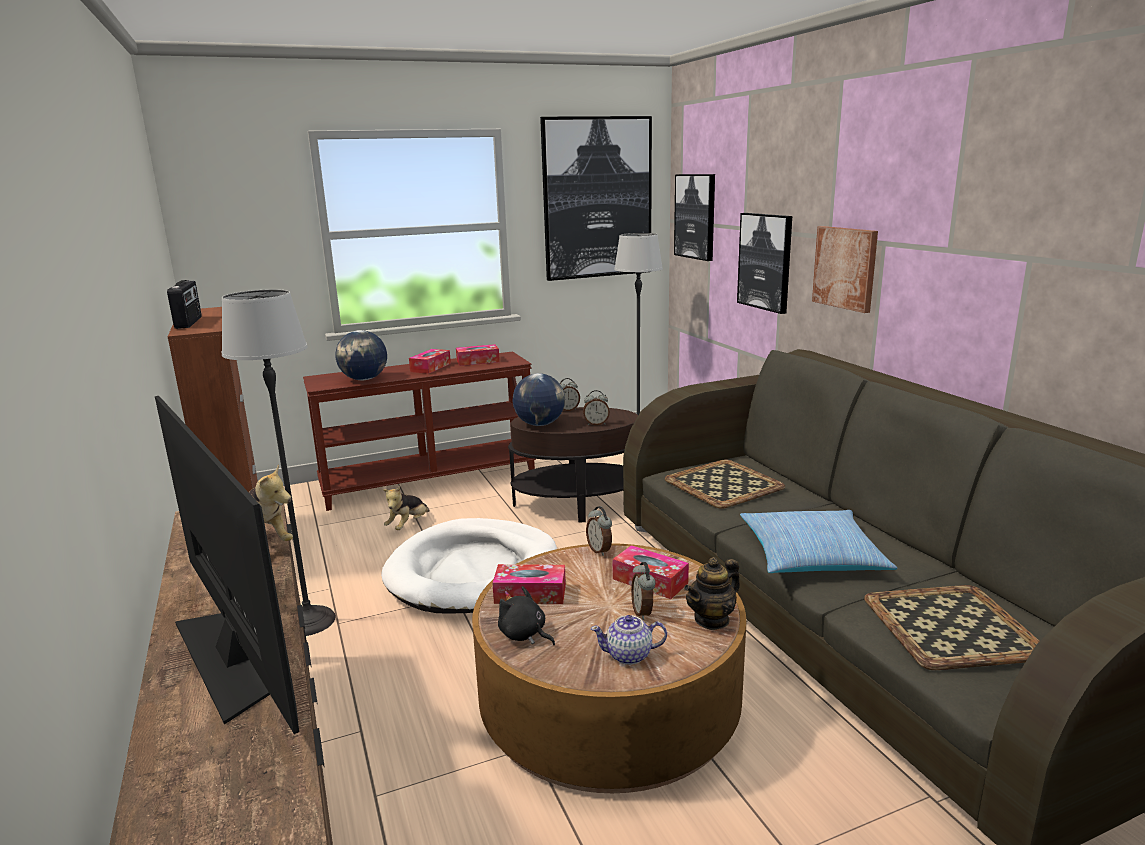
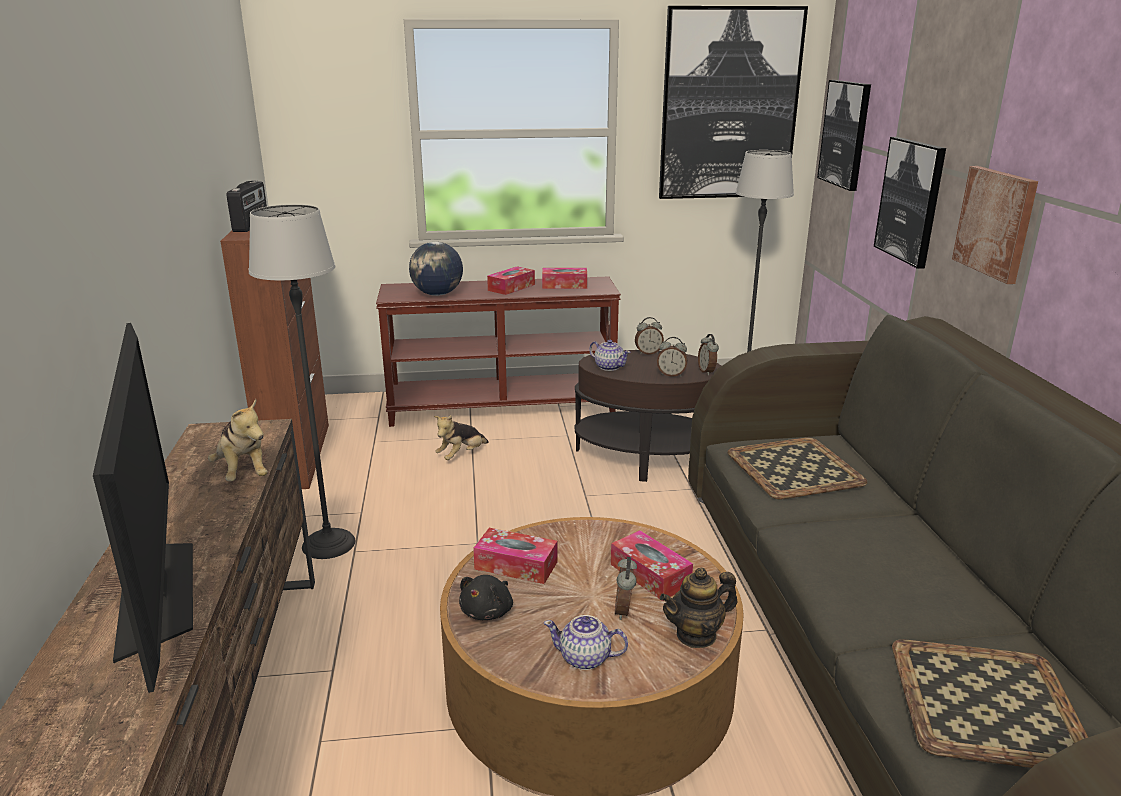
camera: 15 degrees right, 5 degrees up
white dog bed [381,518,557,614] -> none
black plush toy [498,586,555,645] -> black plush toy turned 120 degrees counterclockwise [459,575,513,620]
globe [513,373,565,426] -> teapot [589,340,630,371]
alarm clock [586,506,612,556] -> alarm clock moved to [698,334,719,375]
pillow [740,510,897,573] -> none

